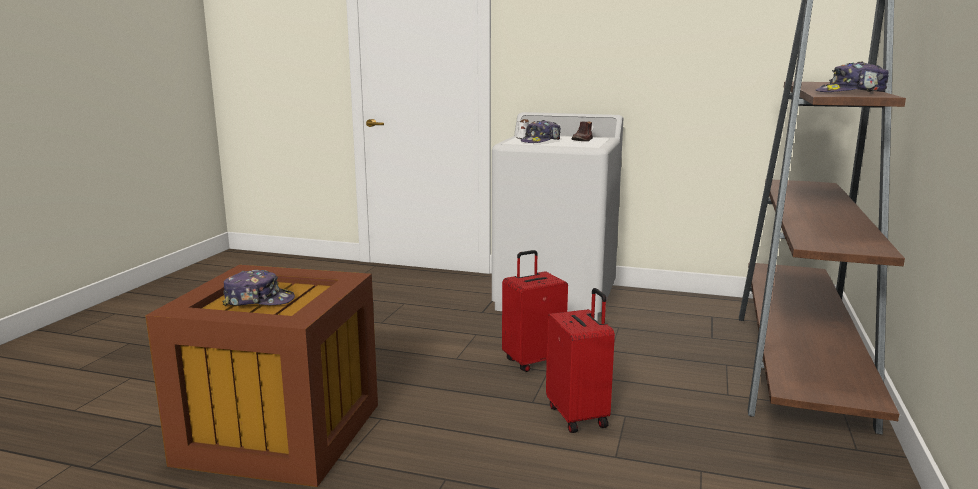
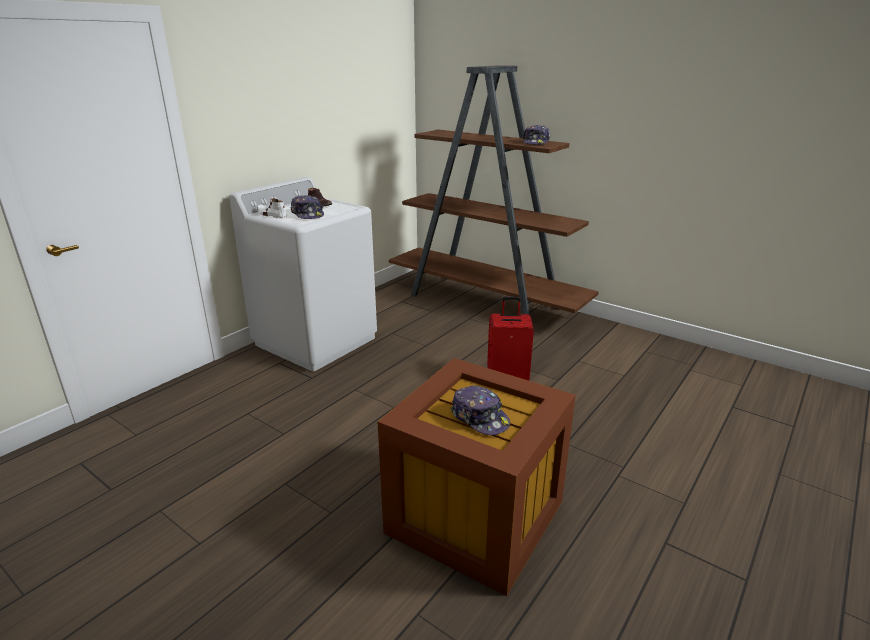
camera: 70 degrees left, 10 degrees up
cap [222,270,295,306] -> cap turned 120 degrees clockwise [450,386,510,435]
red suitcase [502,250,568,372] -> none

